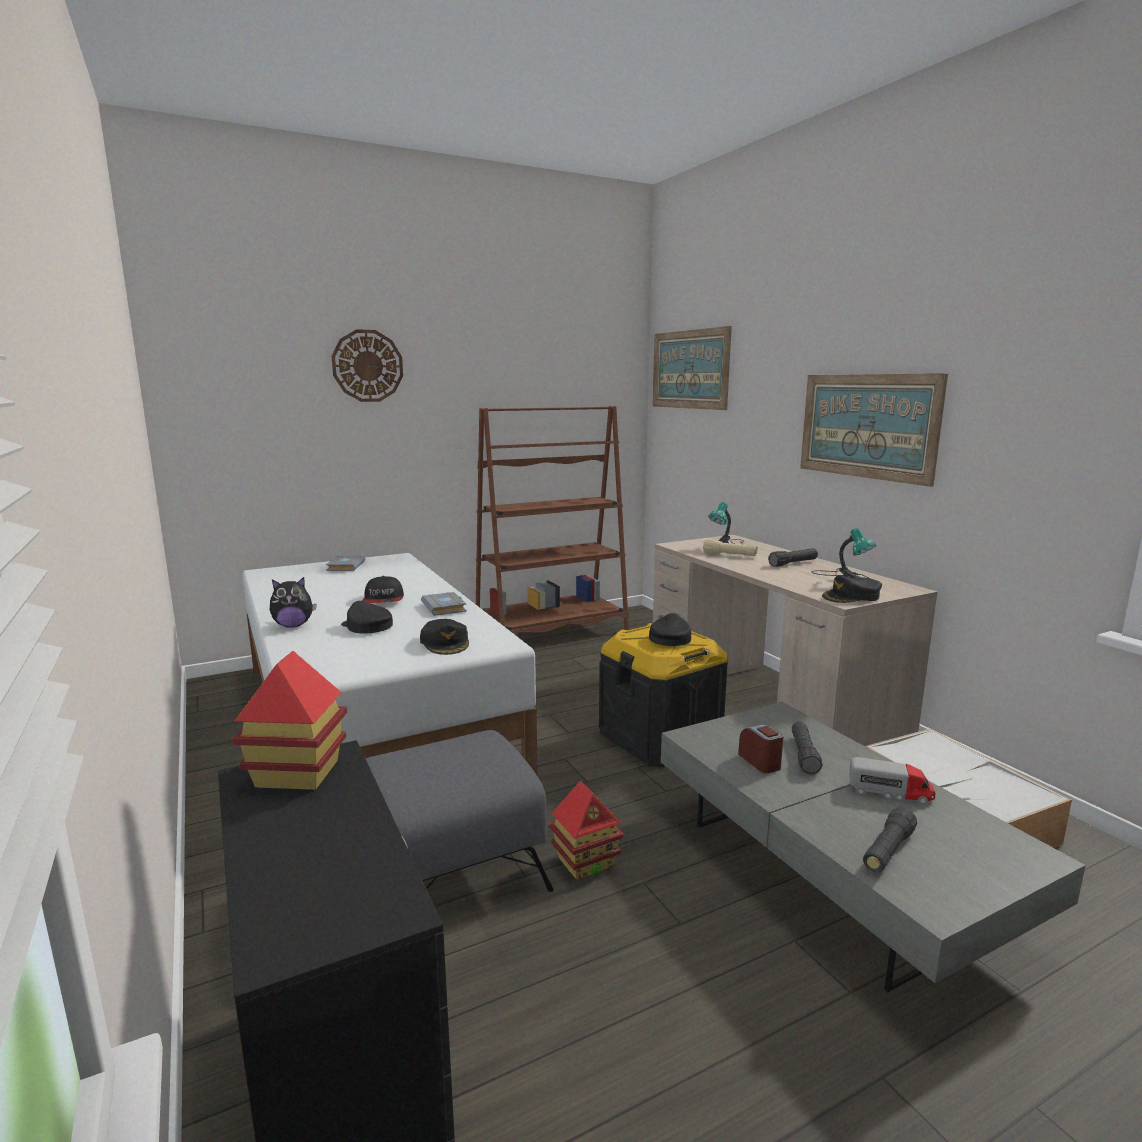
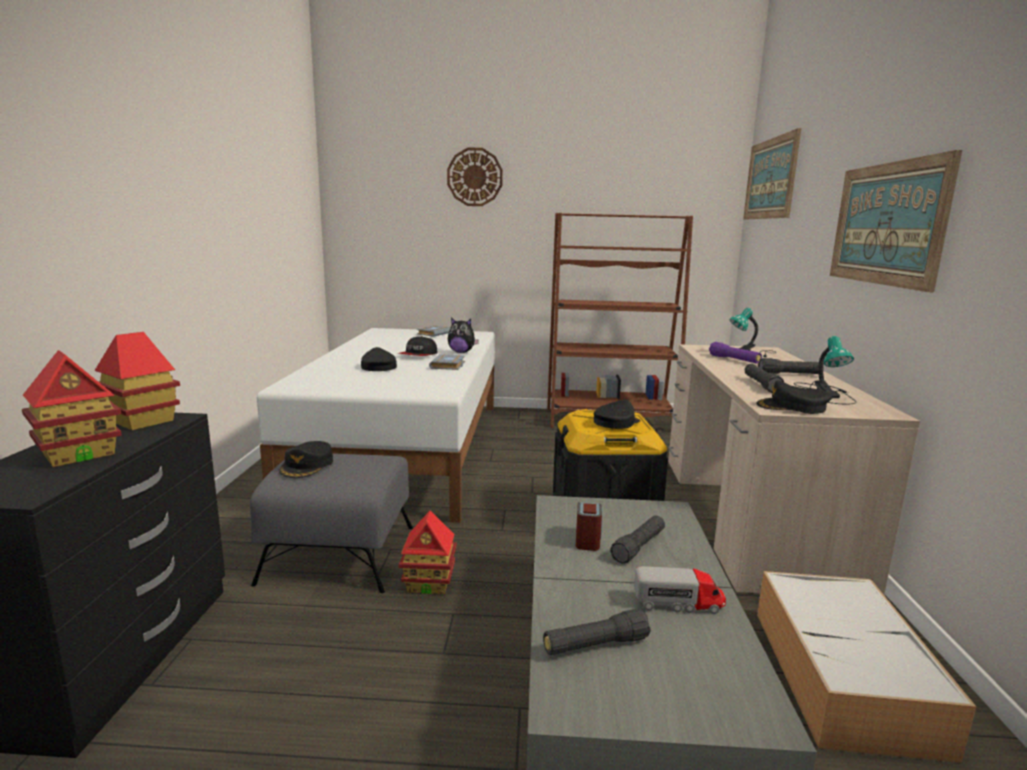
camera: 30 degrees right, 0 degrees up
plush toy [270,577,317,628] -> plush toy moved to [448,318,479,353]
black cap [420,619,469,655] -> black cap moved to [279,441,333,478]
beige flashlight [703,539,758,556] -> purple flashlight [709,342,762,364]
toy truck [849,757,935,805] -> toy truck turned 45 degrees counterclockwise [634,566,726,614]
none -> toy house [22,350,122,467]
none -> black flashlight [745,364,784,393]

